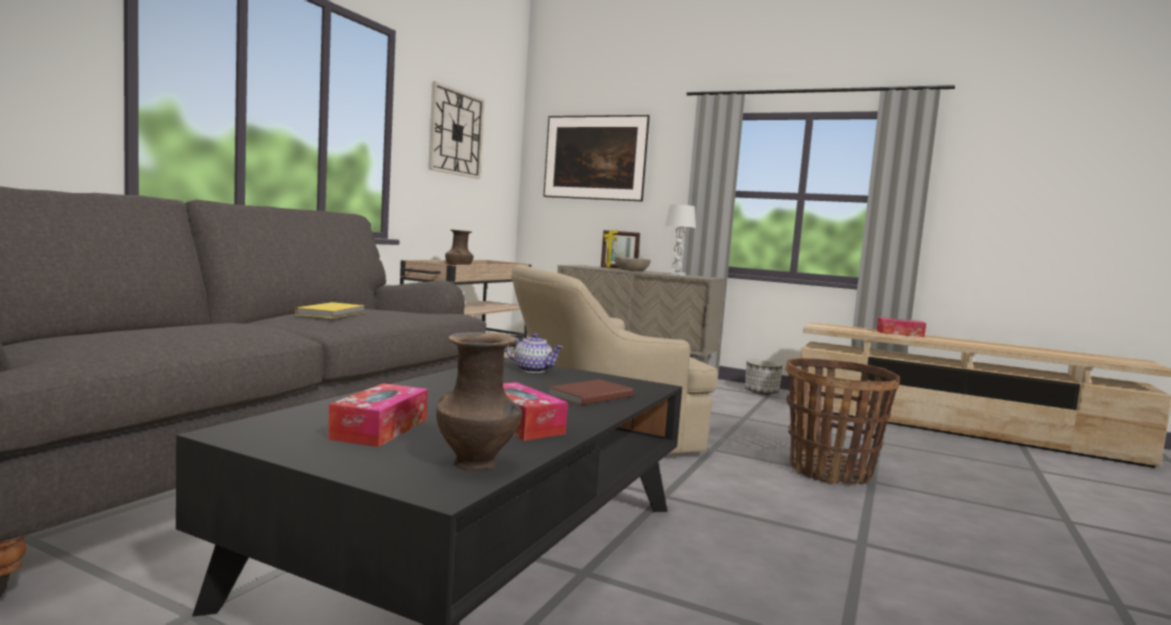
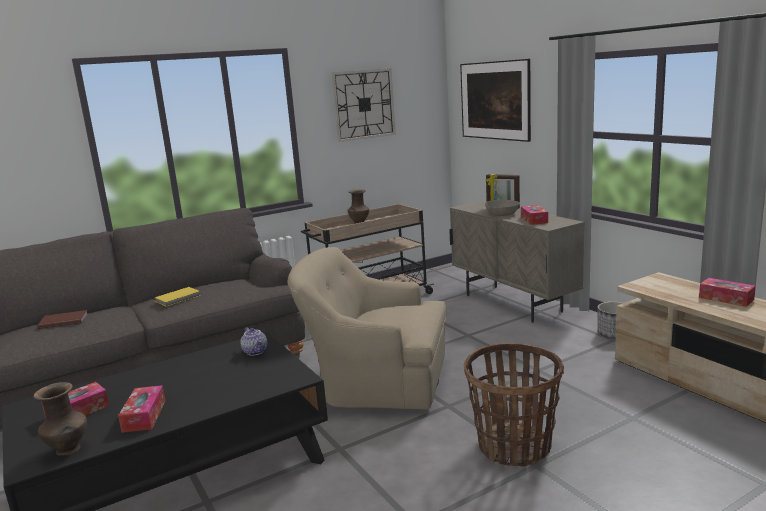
camera: 35 degrees right, 10 degrees up
brown book [549,379,634,406] -> brown book moved to [37,310,88,329]
white table lamp [665,204,696,276] -> tissue box [521,205,548,225]

